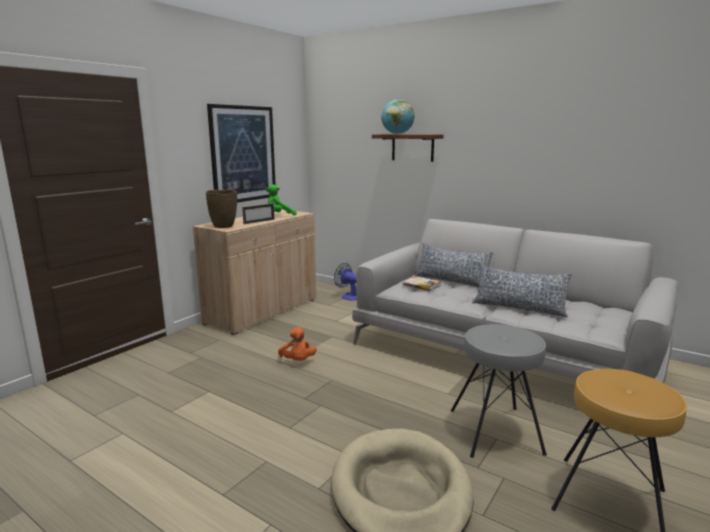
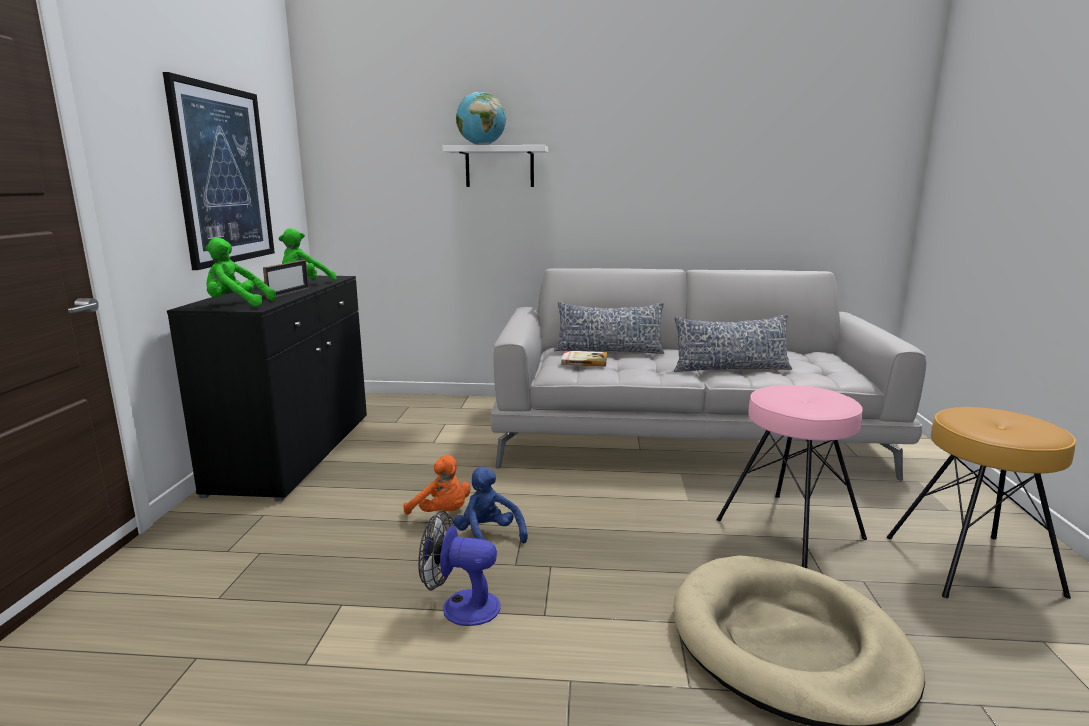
camera: 30 degrees left, 0 degrees up
beige cabinet [193,209,316,335] -> black cabinet [167,276,367,501]
brown vase [206,190,237,228] -> green plush toy [206,238,276,307]
fan [334,263,357,300] -> fan moved to [418,510,501,626]
brown shelf [372,134,443,162] -> white shelf [443,145,548,187]
grey stool [451,324,547,458] -> pink stool [716,385,867,568]
none -> blue plush toy [454,466,528,544]

